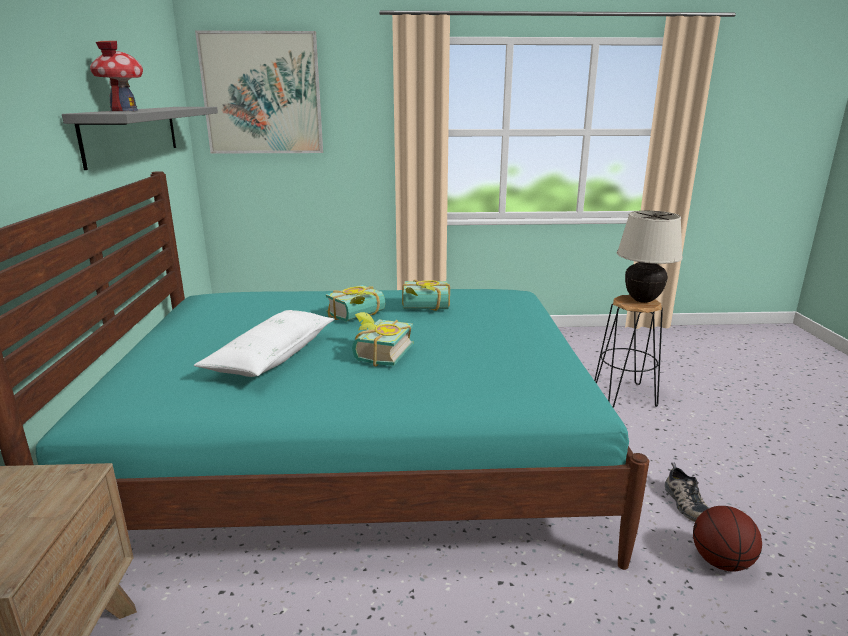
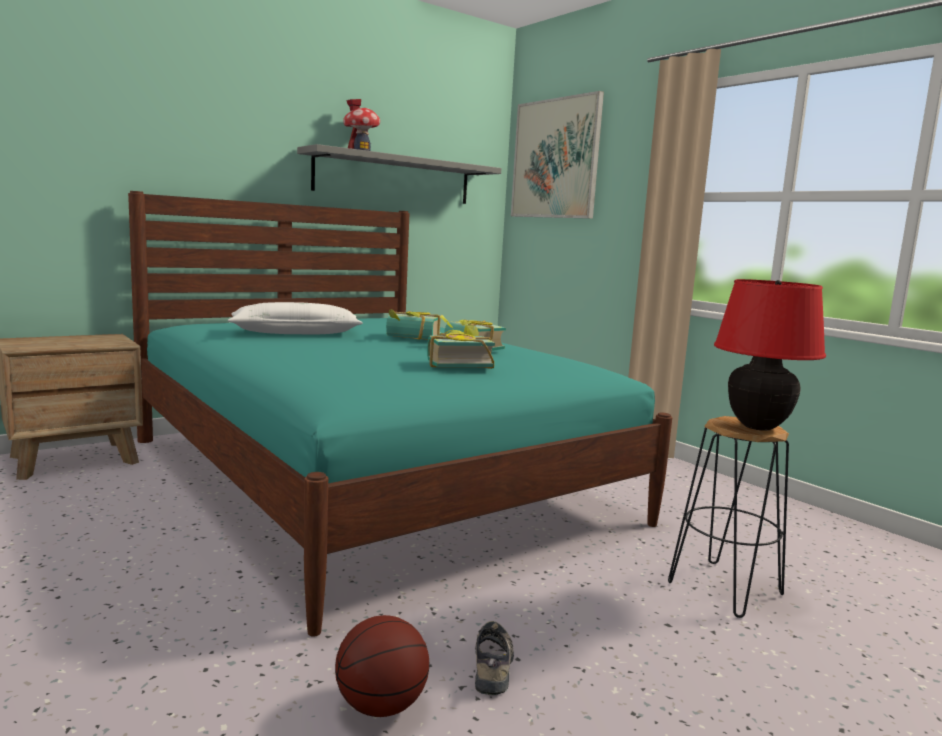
camera: 55 degrees right, 10 degrees down
book [352,312,413,367] -> book moved to [427,324,495,369]
beige table lamp [617,210,683,303] -> red table lamp [714,279,826,431]
shoe [665,462,709,522] -> shoe turned 135 degrees clockwise [475,621,514,695]

